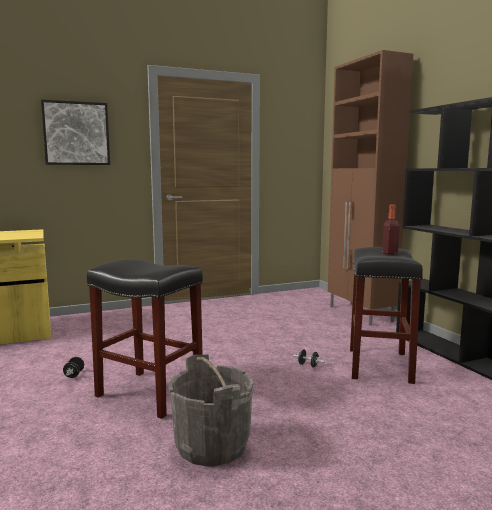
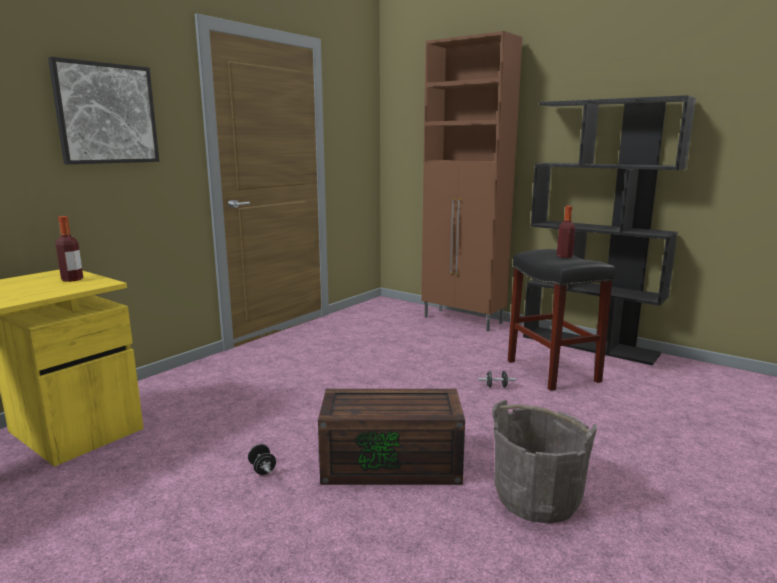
camera: 30 degrees left, 5 degrees up
black stool [87,259,203,419] -> brown storage box [318,389,465,485]
none -> bottle [56,216,83,282]

